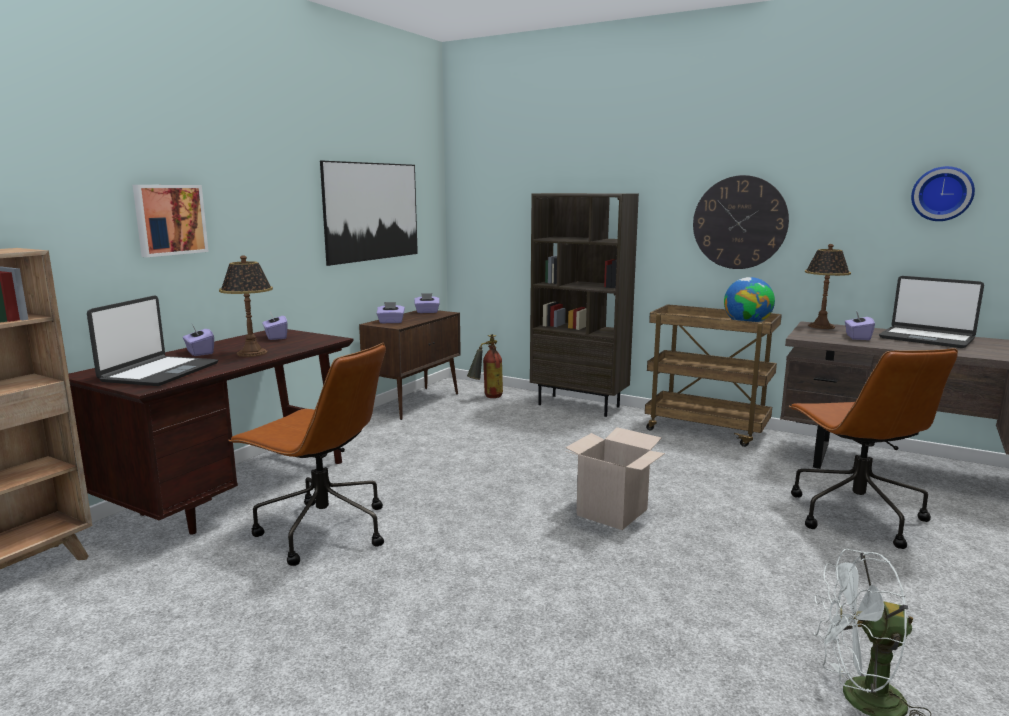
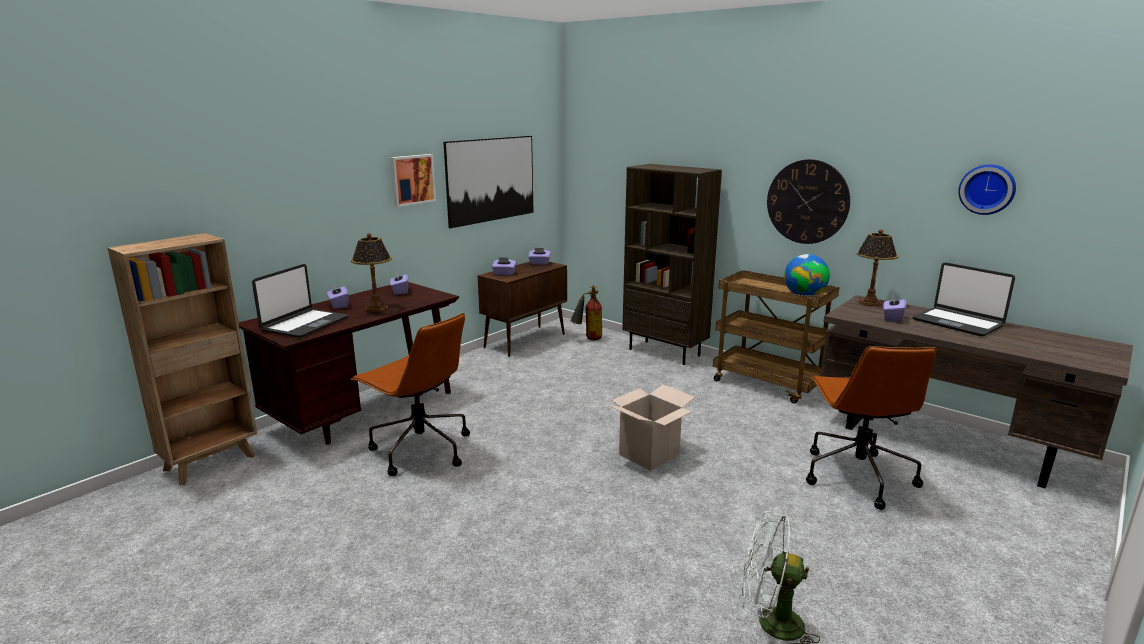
camera: 10 degrees right, 5 degrees up
picture [133,185,209,257] -> picture moved to [390,154,436,207]

